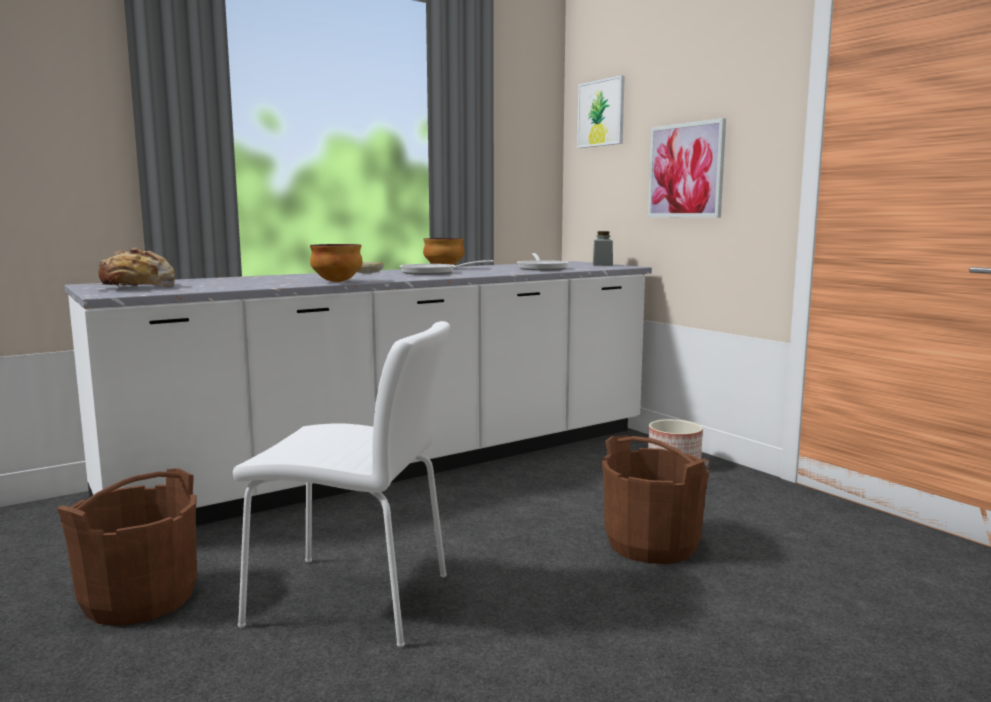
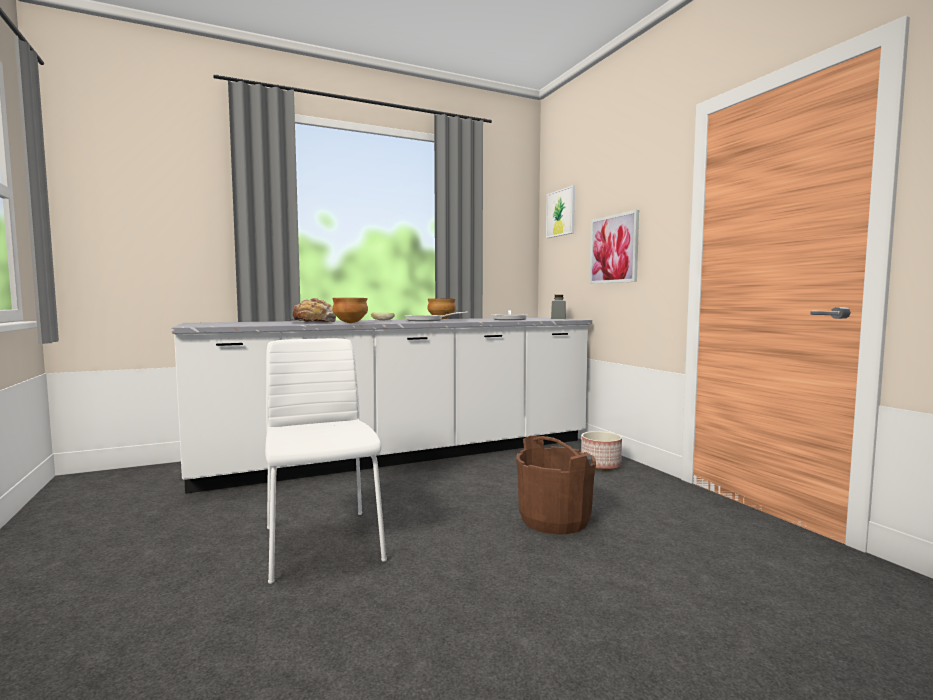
camera: 10 degrees right, 5 degrees down
brown bucket [57,468,197,626] -> none
bread [90,248,175,287] -> bread moved to [287,298,336,322]
white chair [233,321,450,647] -> white chair turned 135 degrees counterclockwise [265,338,387,584]

